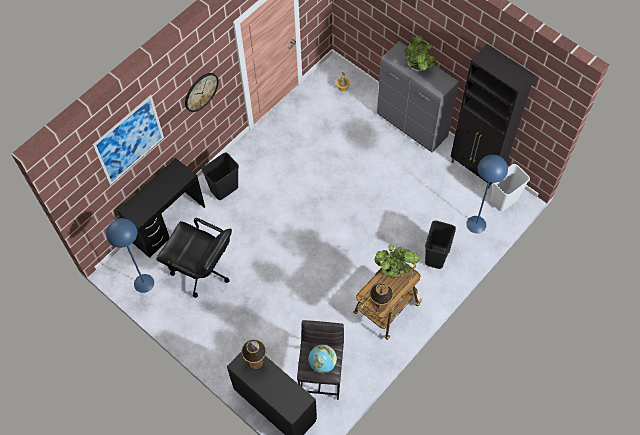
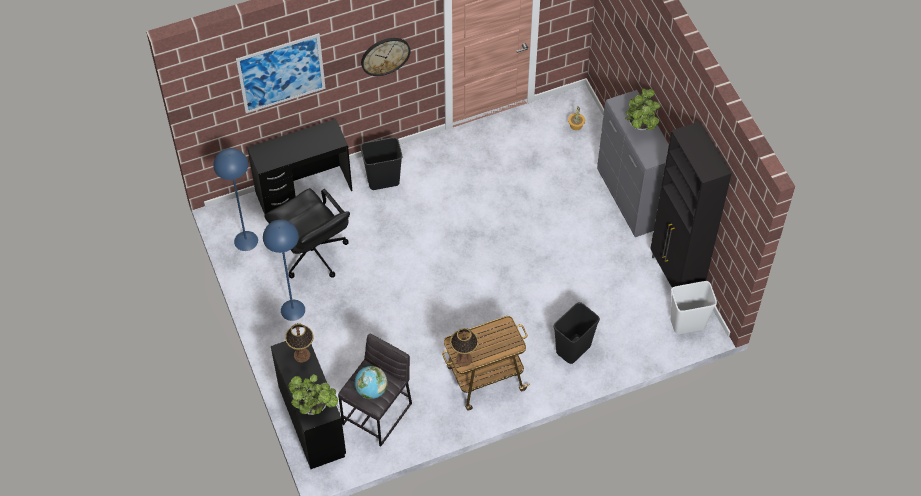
camera: 25 degrees right, 5 degrees down
potted plant [375,244,419,278] -> potted plant moved to [288,374,338,415]
blue floor lamp [466,155,508,233] -> blue floor lamp moved to [263,220,305,321]

